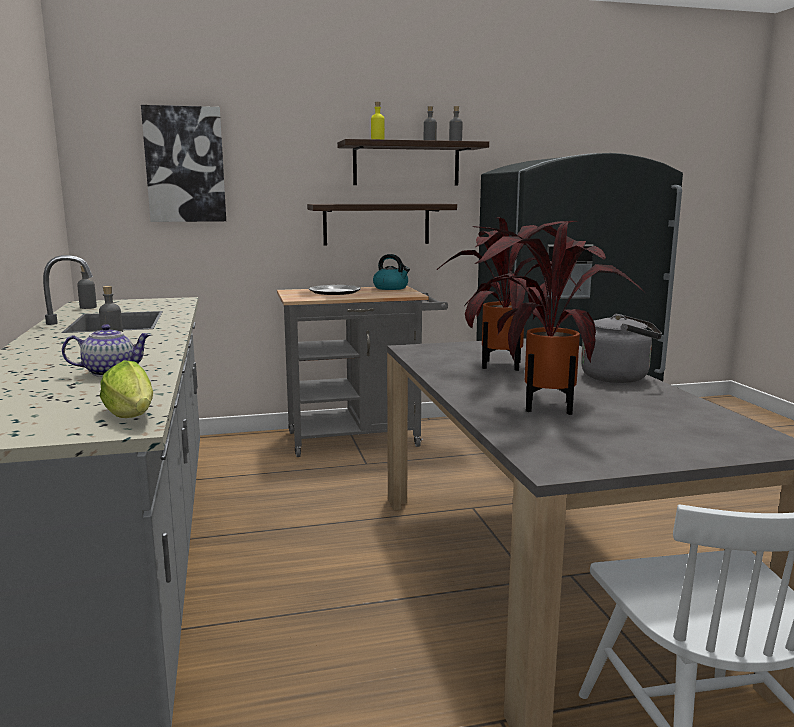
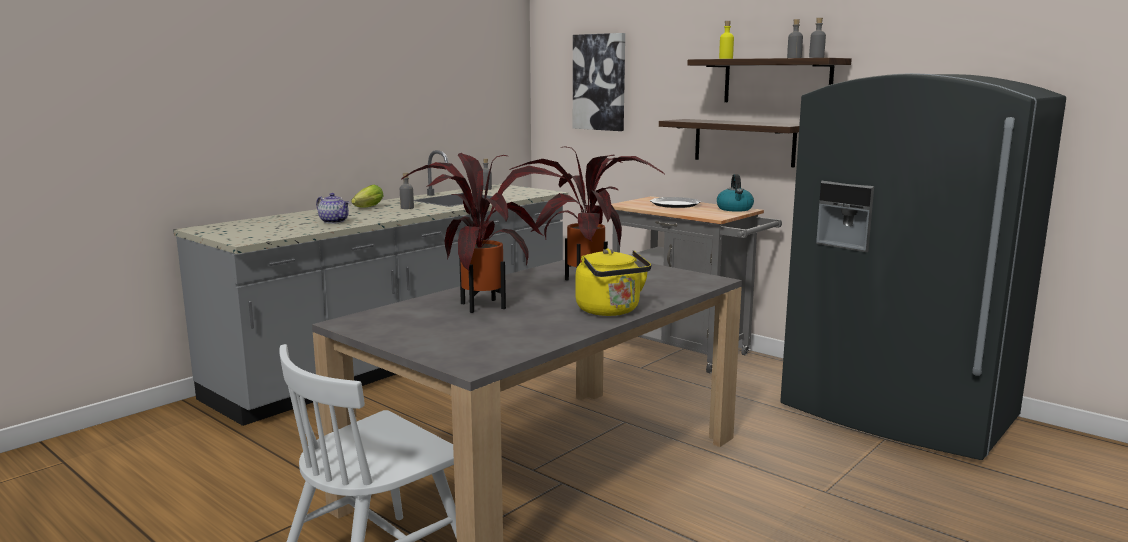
camera: 55 degrees right, 0 degrees up
lettuce [100,360,153,418] -> lettuce moved to [351,185,384,208]
grey kettle [581,314,662,383] -> yellow kettle [575,249,651,316]

